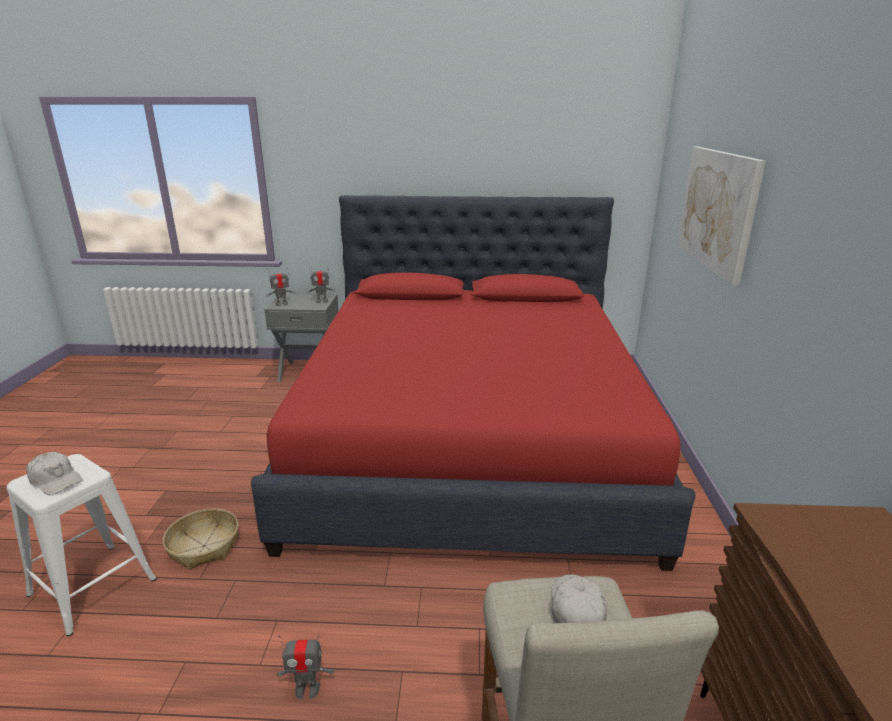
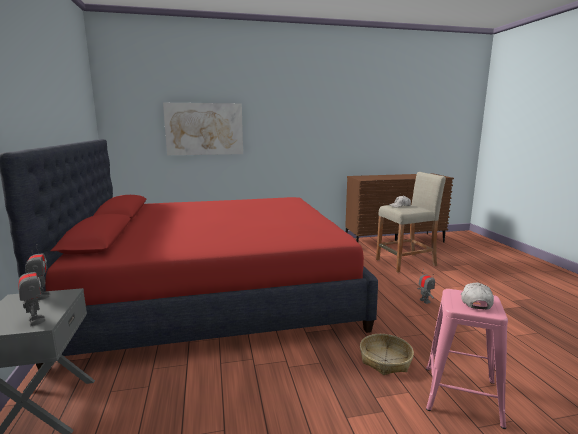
camera: 105 degrees left, 10 degrees down
white stool [7,454,157,637] -> pink stool [426,289,508,429]

